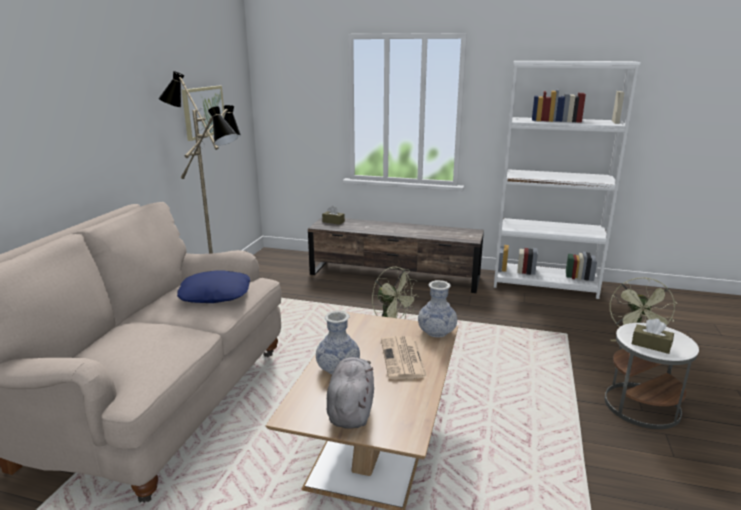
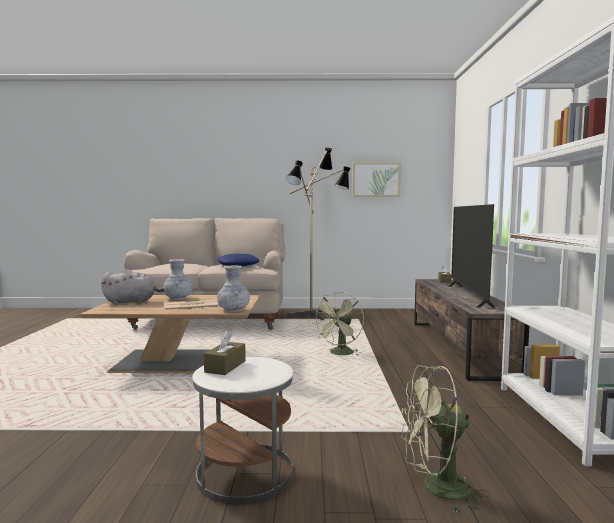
camera: 75 degrees right, 15 degrees down
none -> television [448,204,496,308]

